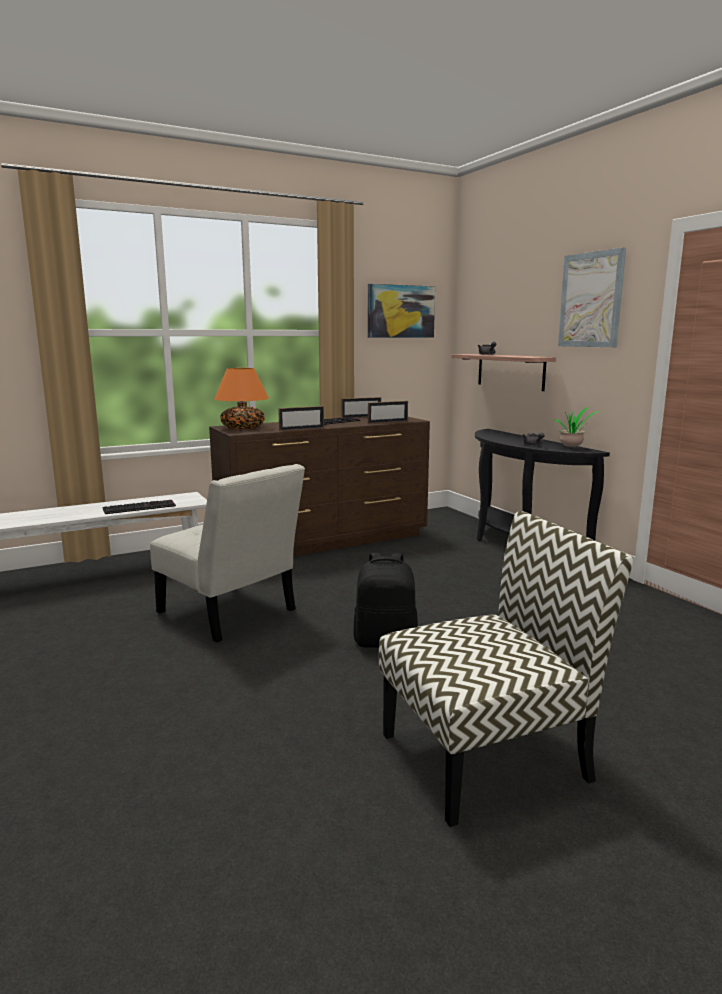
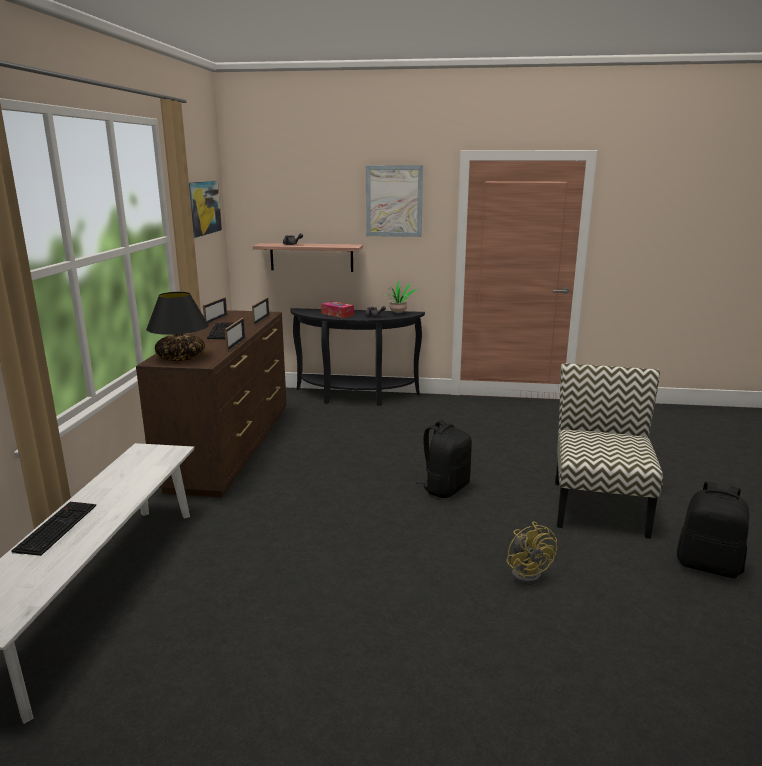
camera: 55 degrees left, 5 degrees up
keyboard [102,500,176,514] -> keyboard moved to [11,502,96,556]
white chair [150,464,305,643] -> none
orange table lamp [214,368,269,429] -> black table lamp [146,292,209,361]
none -> tissue box [321,301,354,318]
none -> yellow fan [506,521,557,585]
none -> black backpack [677,482,749,579]

